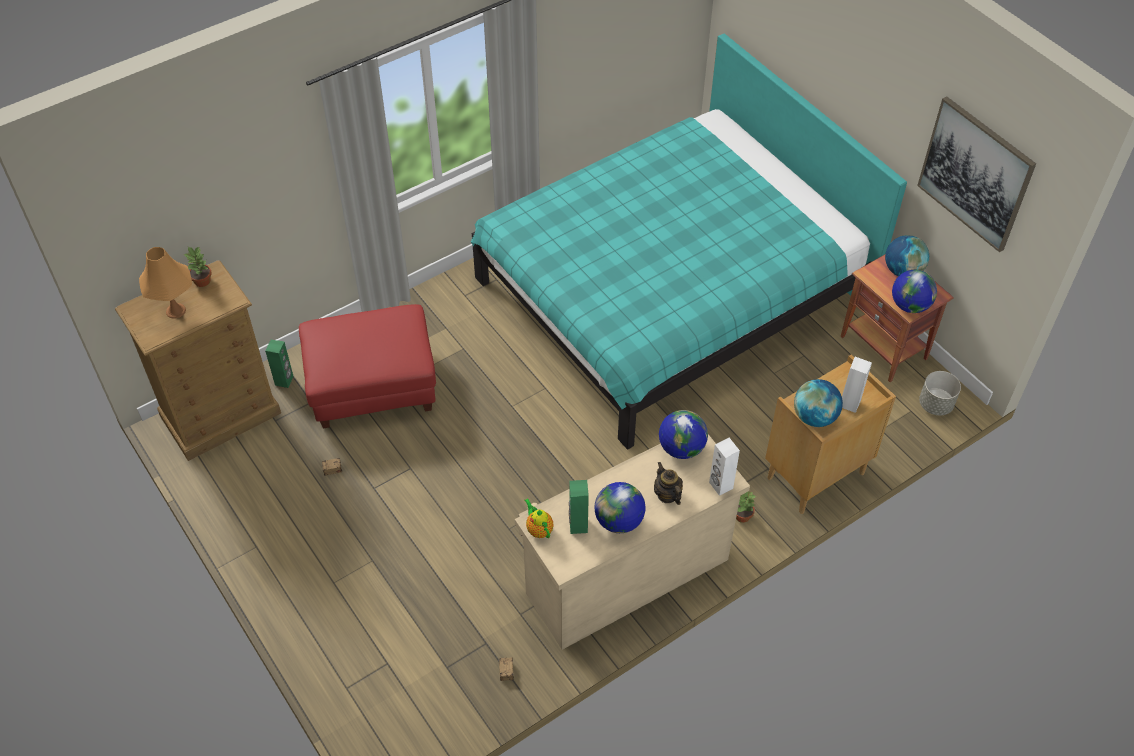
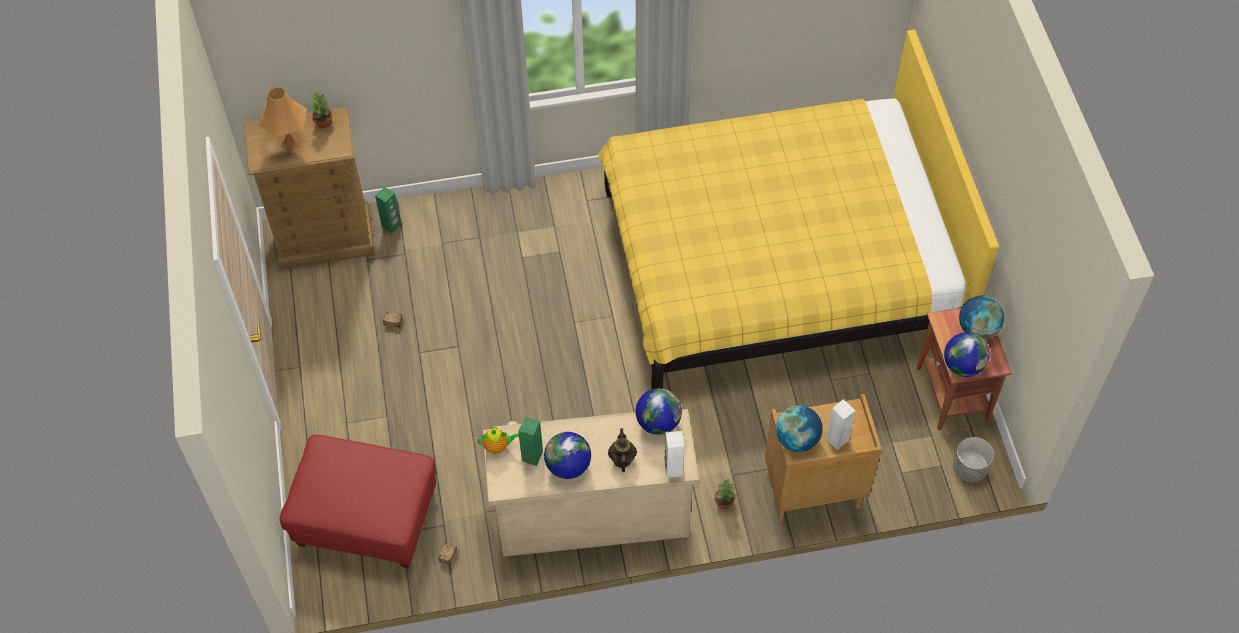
camera: 25 degrees right, 5 degrees up
red ottoman [299,304,436,429] -> red ottoman moved to [280,435,436,568]
turquoise bed [471,33,907,450] -> yellow bed [598,30,999,389]
teapot [524,498,554,538] -> teapot turned 90 degrees clockwise [477,427,519,454]
picture [917,96,1036,252] -> none

